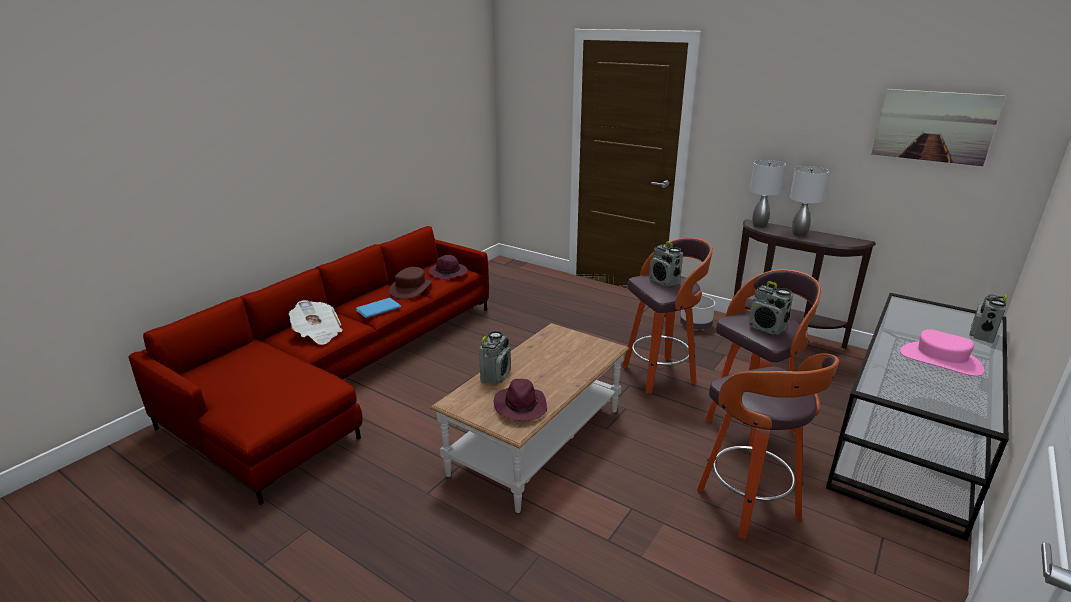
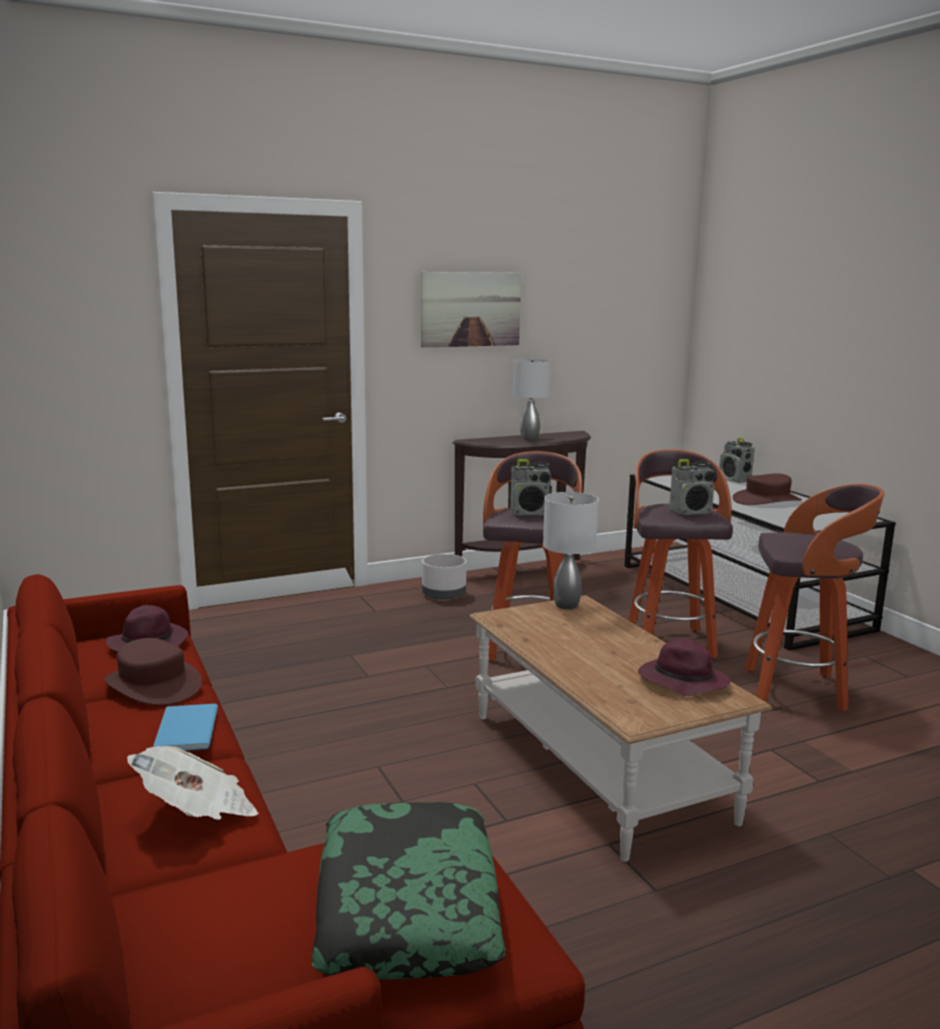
camera: 60 degrees left, 10 degrees down
radio [479,331,511,384] -> none
grey table lamp [750,160,786,228] -> grey table lamp moved to [543,492,598,609]
picture [871,89,1005,166] -> picture moved to [421,272,521,348]
pink hat [900,329,984,376] -> brown hat [733,473,802,505]
none -> pillow [311,802,506,980]

